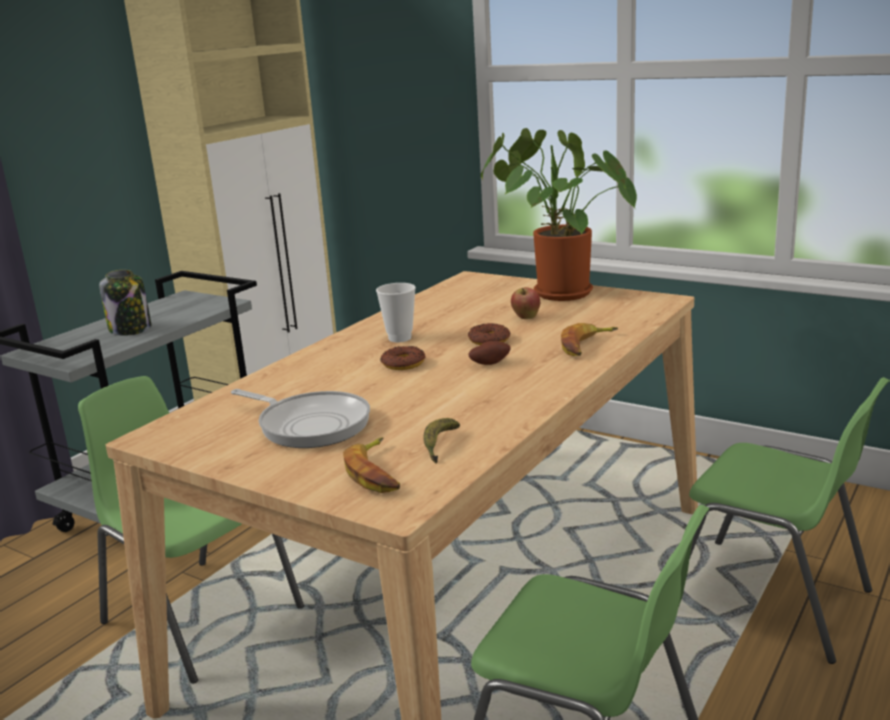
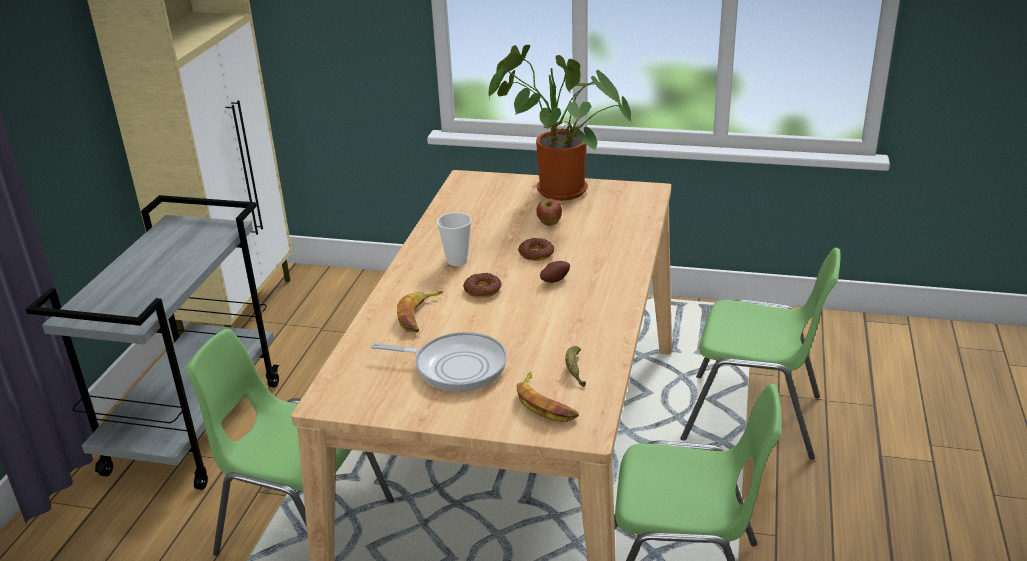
camera: 20 degrees left, 10 degrees up
jar [99,270,152,336] -> none
banana [561,323,618,356] -> banana moved to [397,291,444,333]

